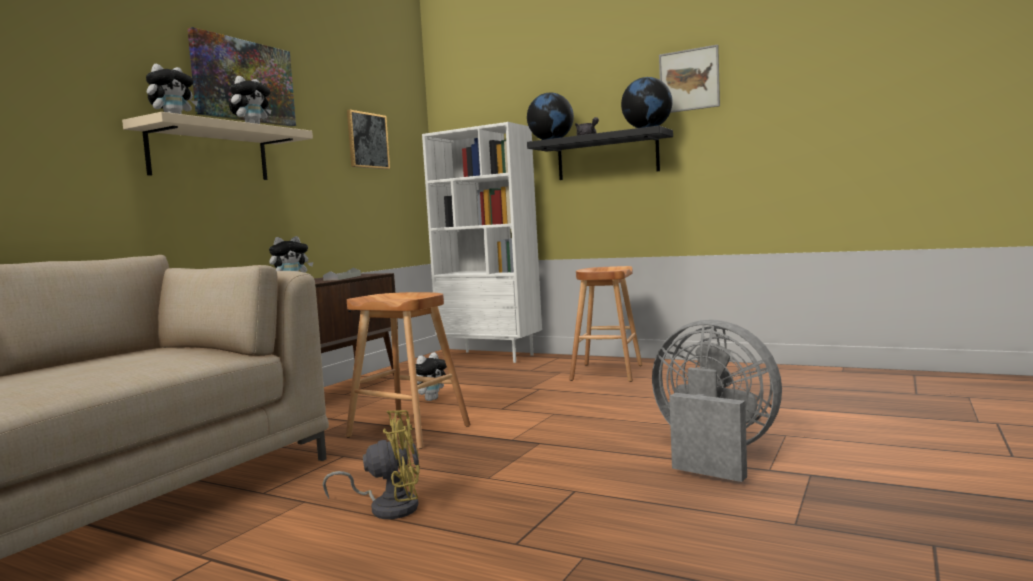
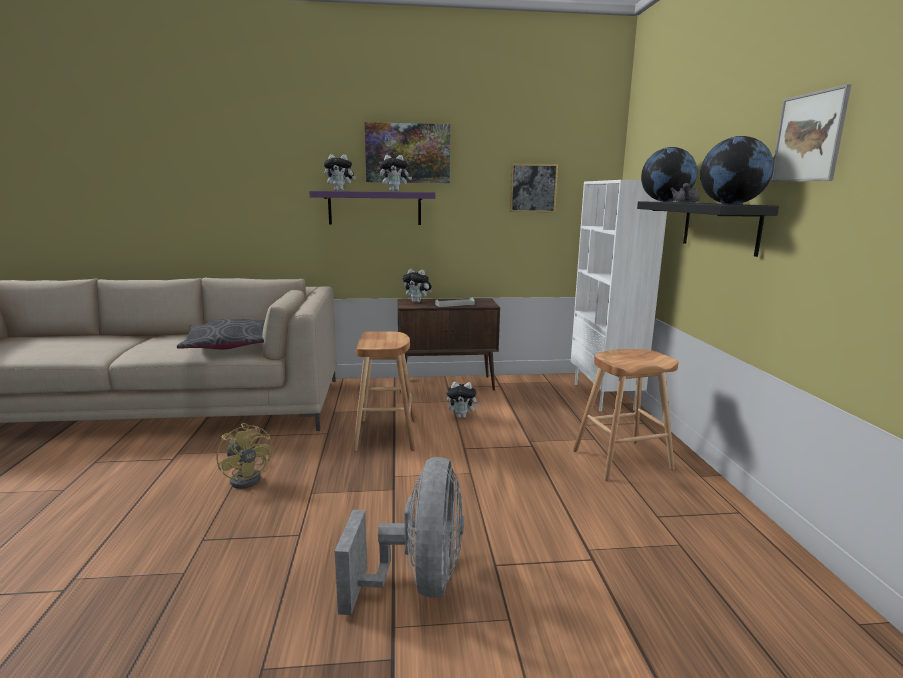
camera: 55 degrees right, 10 degrees up
beige shelf [122,112,313,180] -> purple shelf [309,191,435,225]
none -> grey pillow [177,319,265,349]

